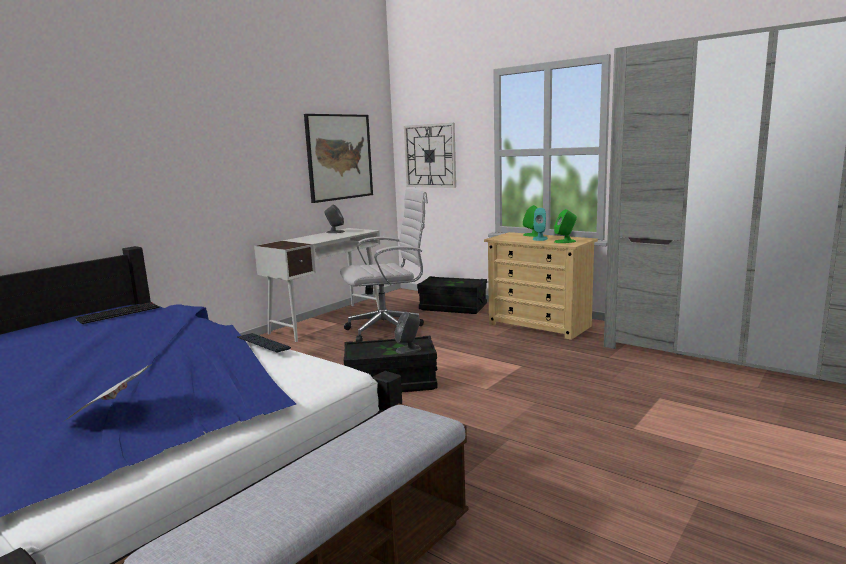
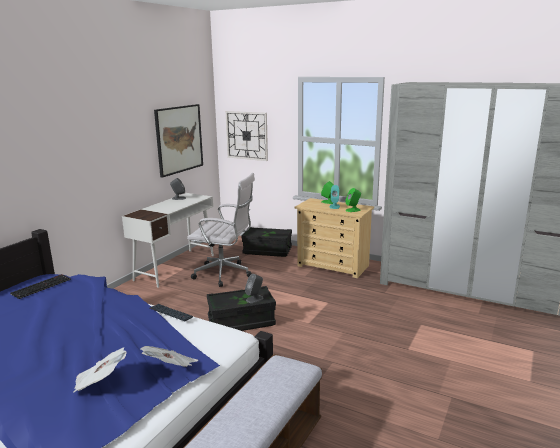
camera: 10 degrees left, 5 degrees up
white office chair [340,189,428,342] -> white office chair turned 45 degrees clockwise [187,173,255,287]
none -> newspaper [140,346,198,367]

